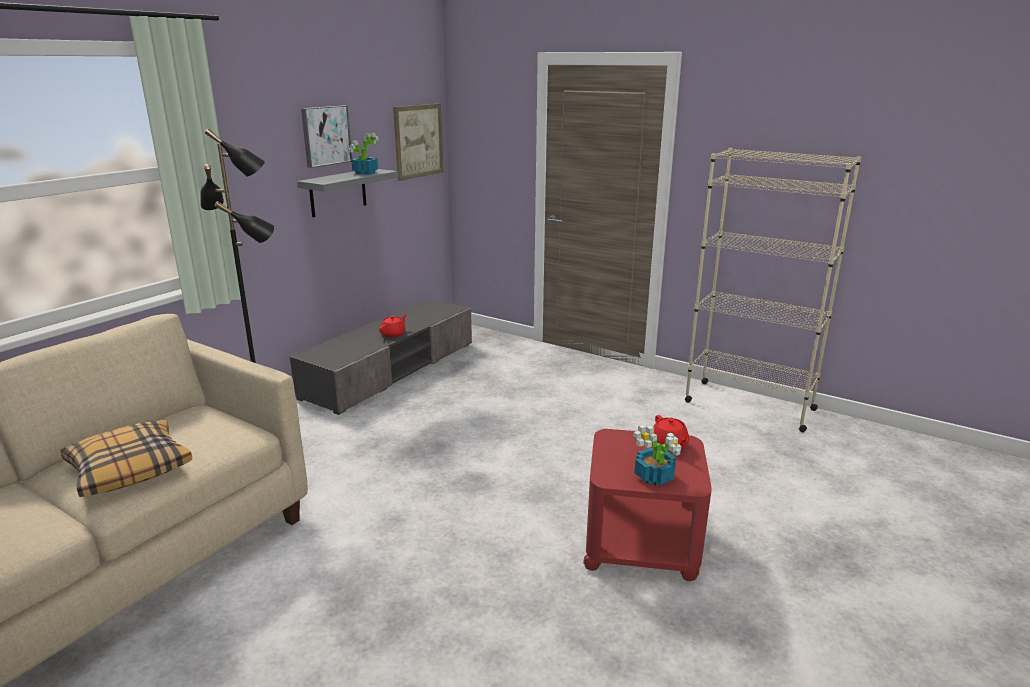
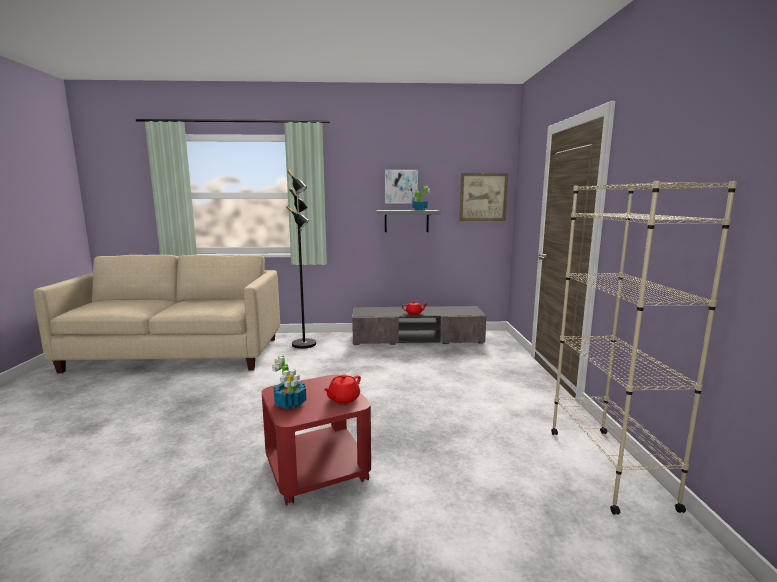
camera: 55 degrees right, 10 degrees down
pillow [60,419,192,497] -> none

